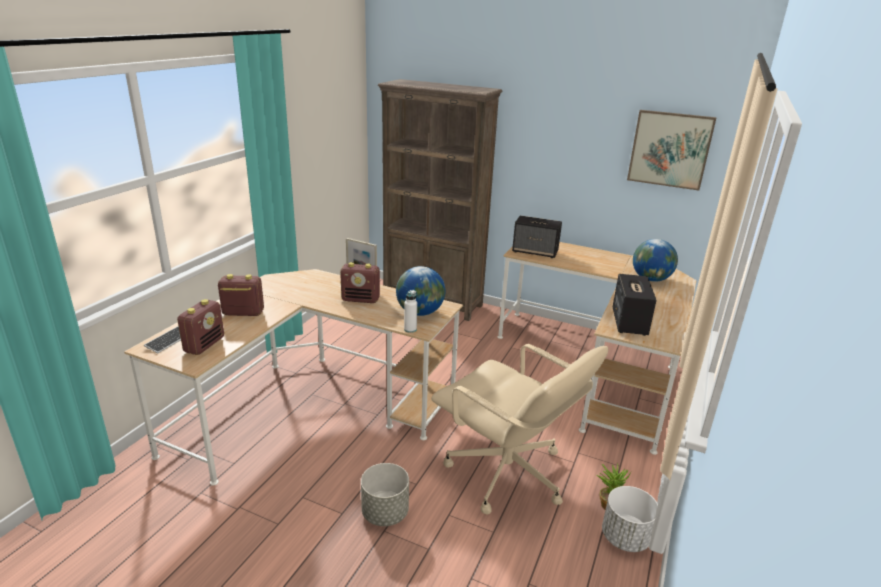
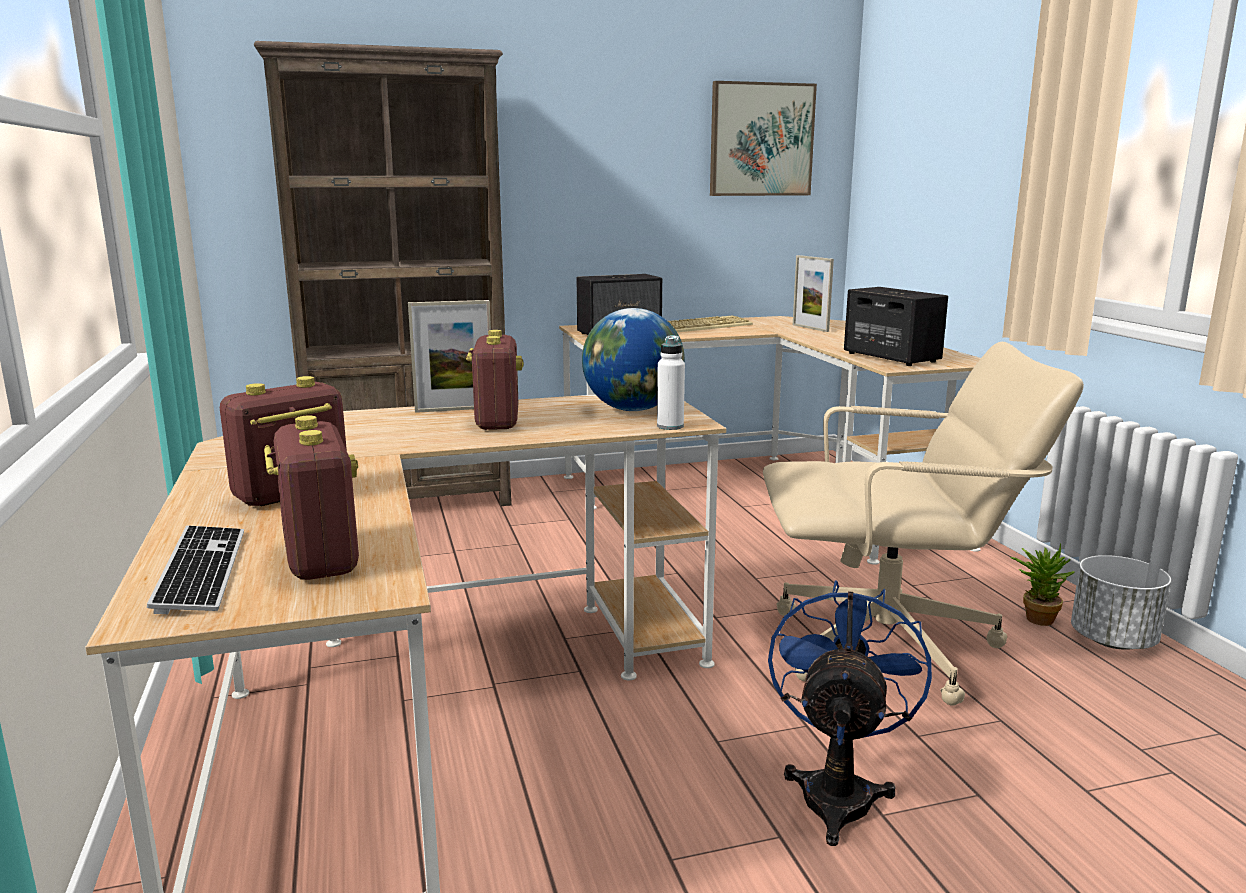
camera: 40 degrees left, 10 degrees down
radio [340,262,380,303] -> radio turned 60 degrees counterclockwise [466,330,524,430]
grey planter [361,463,409,526] -> blue fan [768,580,932,846]
globe [633,239,678,282] -> picture frame [793,255,834,332]
none -> keyboard [668,316,753,332]

